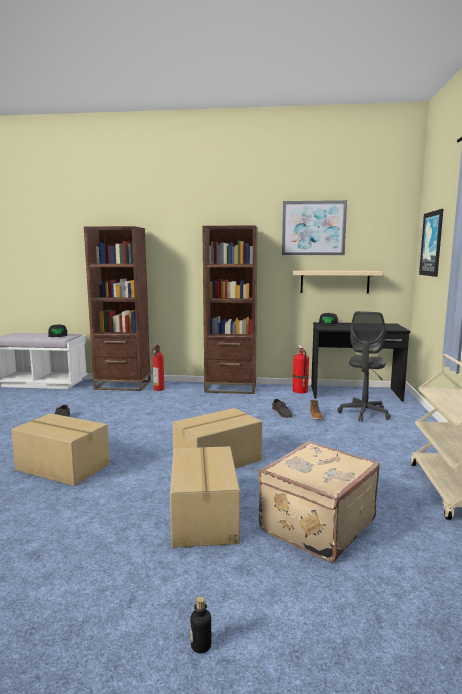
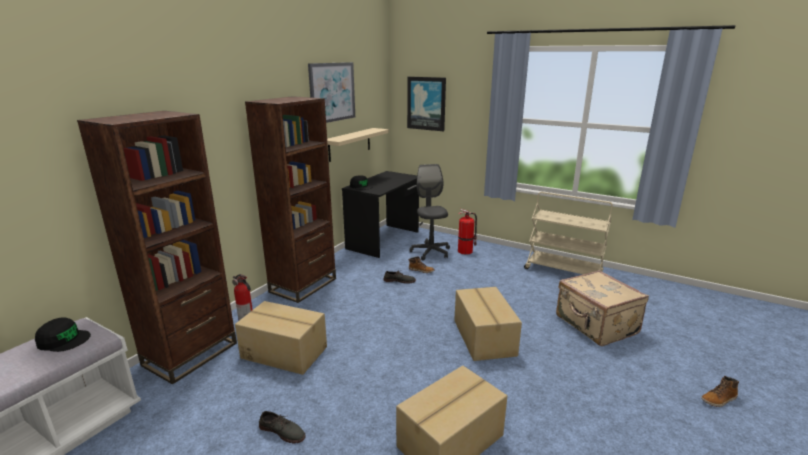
camera: 65 degrees left, 10 degrees up
cardboard box [170,446,240,548] -> cardboard box moved to [235,301,327,375]
bottle [190,596,211,653] -> boot [701,376,739,407]
fire extinguisher [293,345,309,393] -> fire extinguisher moved to [458,209,477,255]
grey office chair [337,311,391,422] -> grey office chair turned 150 degrees counterclockwise [409,164,450,261]

